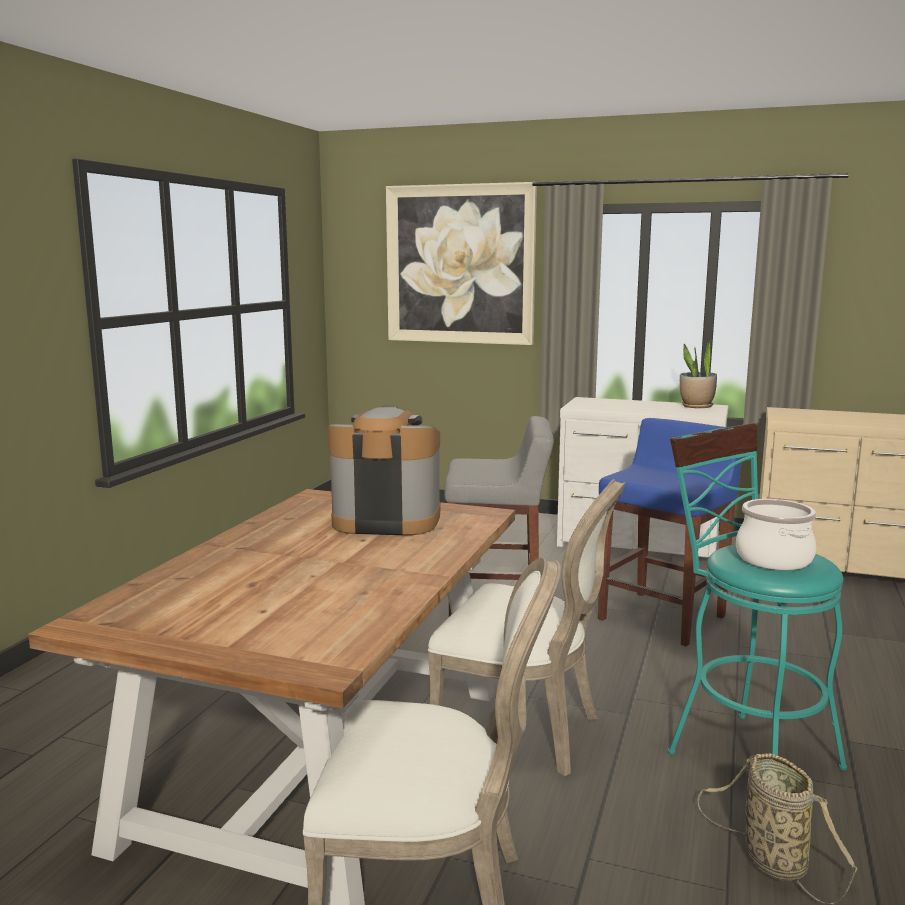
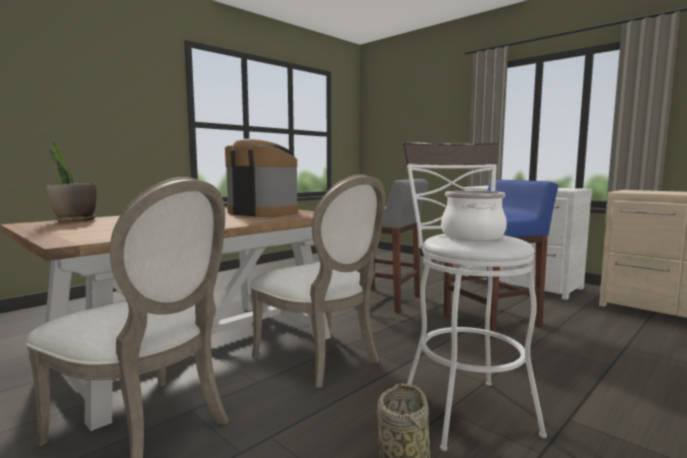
camera: 25 degrees right, 5 degrees down
picture [386,182,537,345] -> none
turquoise stool [668,423,847,770] -> white stool [403,142,547,451]
potted plant [680,340,717,408] -> potted plant moved to [46,142,97,222]

